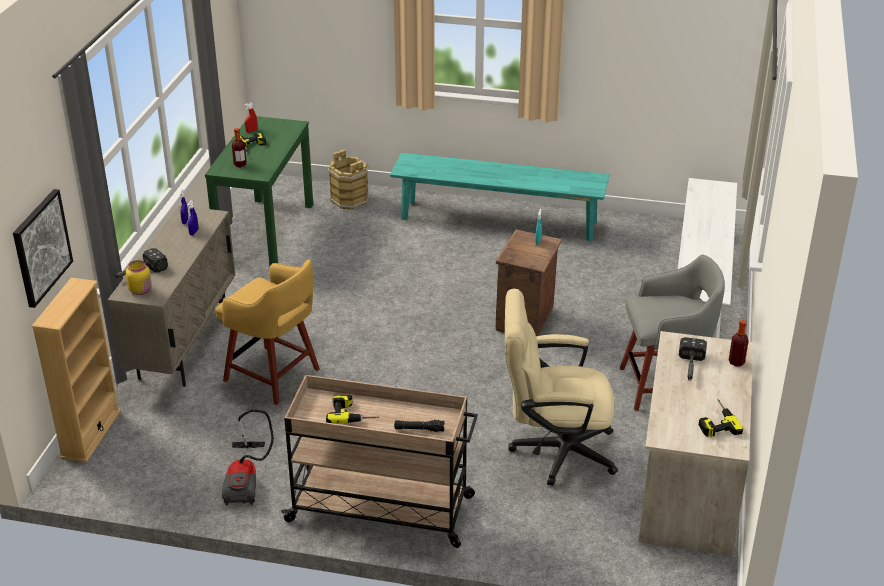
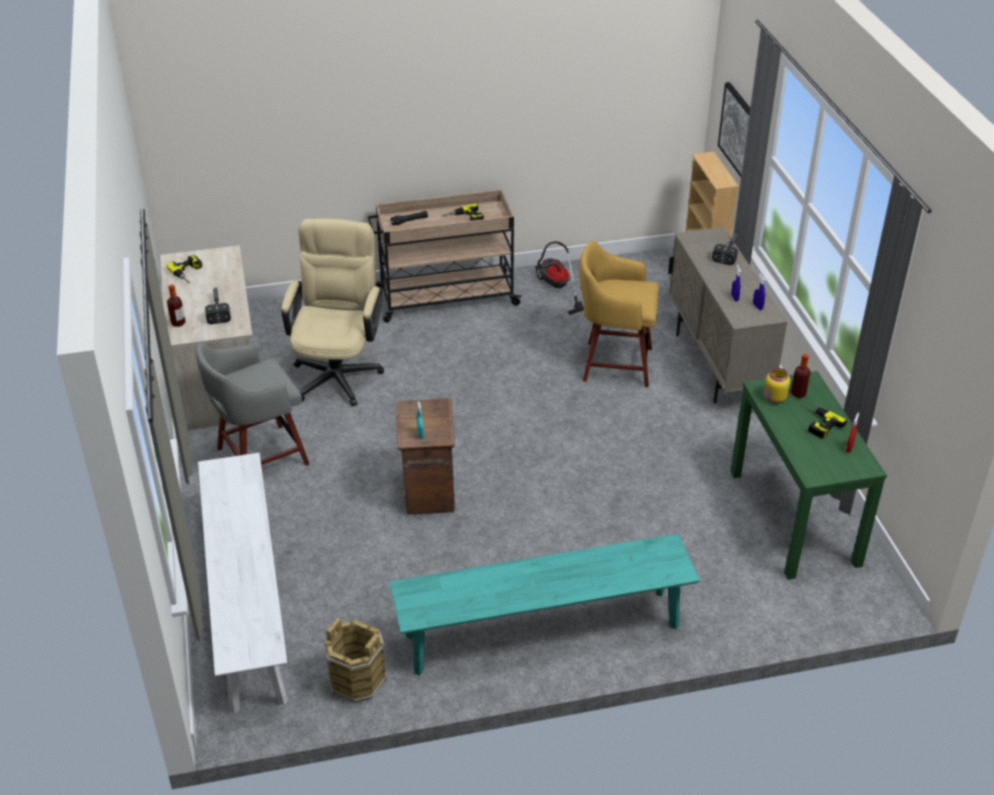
camera: 155 degrees right, 5 degrees up
yellow jar [126,260,152,295] -> yellow jar moved to [764,368,790,404]
brown bucket [328,149,370,210] -> brown bucket moved to [324,618,387,703]
beige office chair [505,289,618,486] -> beige office chair turned 60 degrees counterclockwise [281,219,384,406]

